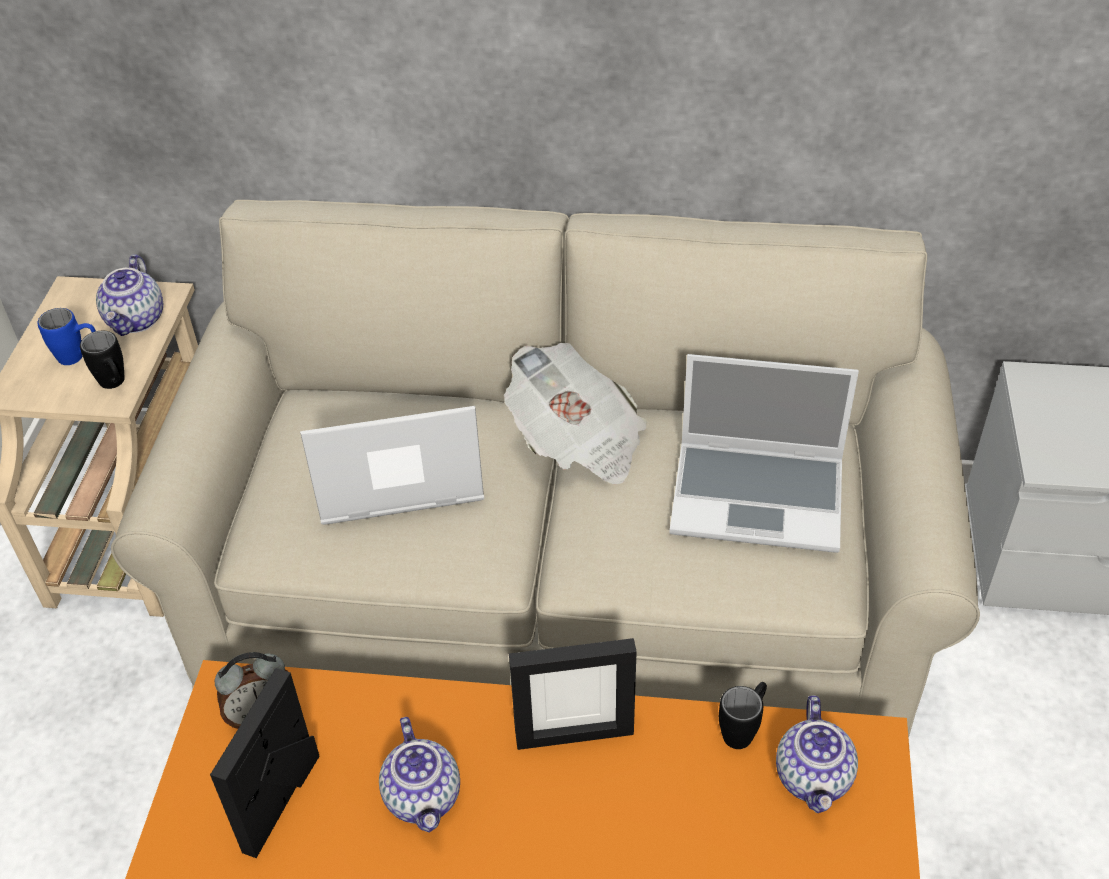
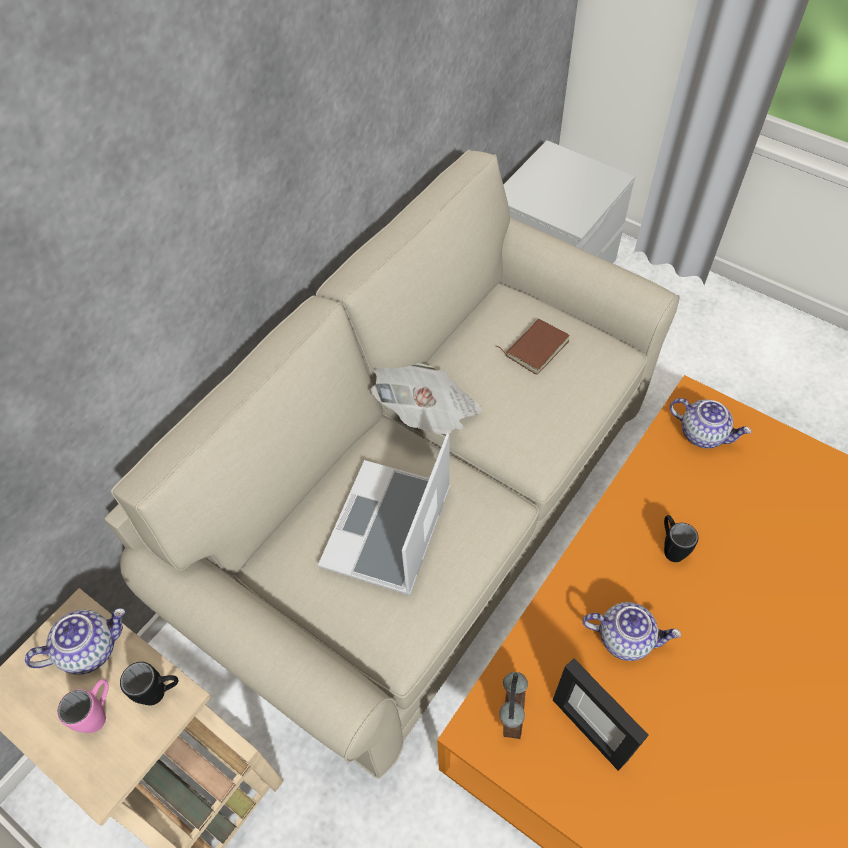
camera: 60 degrees left, 10 degrees up
blue mug [38,308,96,365] -> pink mug [57,679,109,733]
teapot [96,255,163,336] -> teapot turned 60 degrees counterclockwise [25,608,125,675]
picture frame [509,638,637,750] -> none
laptop [669,354,859,553] -> brown book [496,319,570,375]
black mug [719,682,767,749] -> black mug moved to [664,515,698,562]

